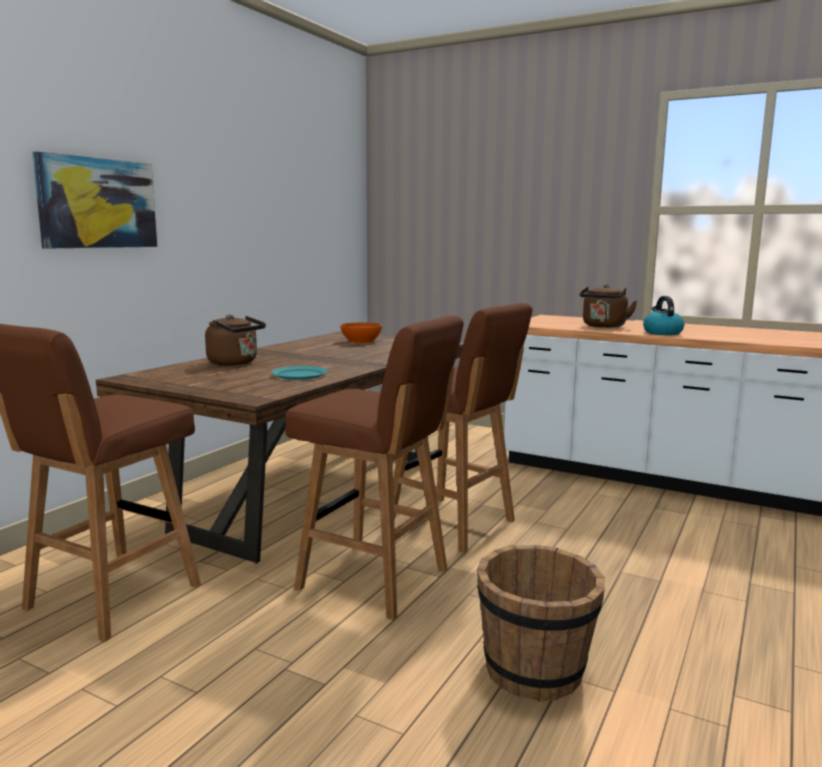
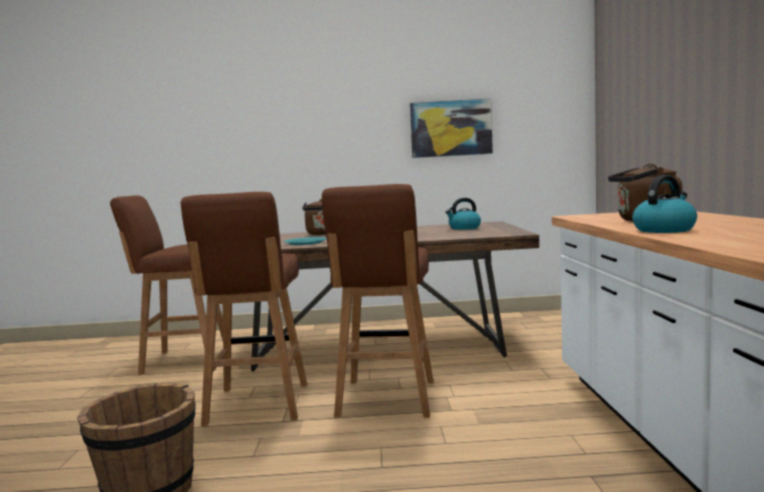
camera: 60 degrees right, 5 degrees down
picture [32,151,157,249] -> picture moved to [410,99,493,158]
orange bowl [340,323,382,343] -> kettle [445,198,481,230]

